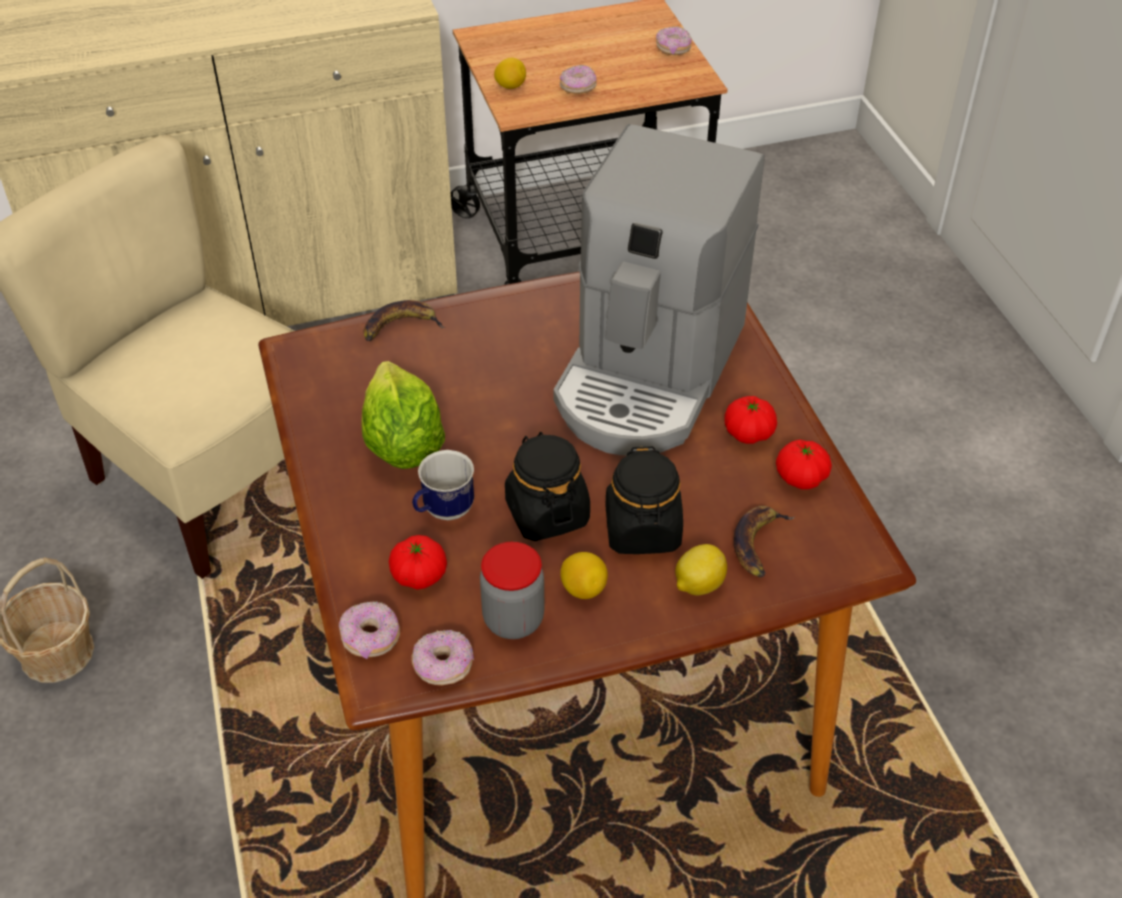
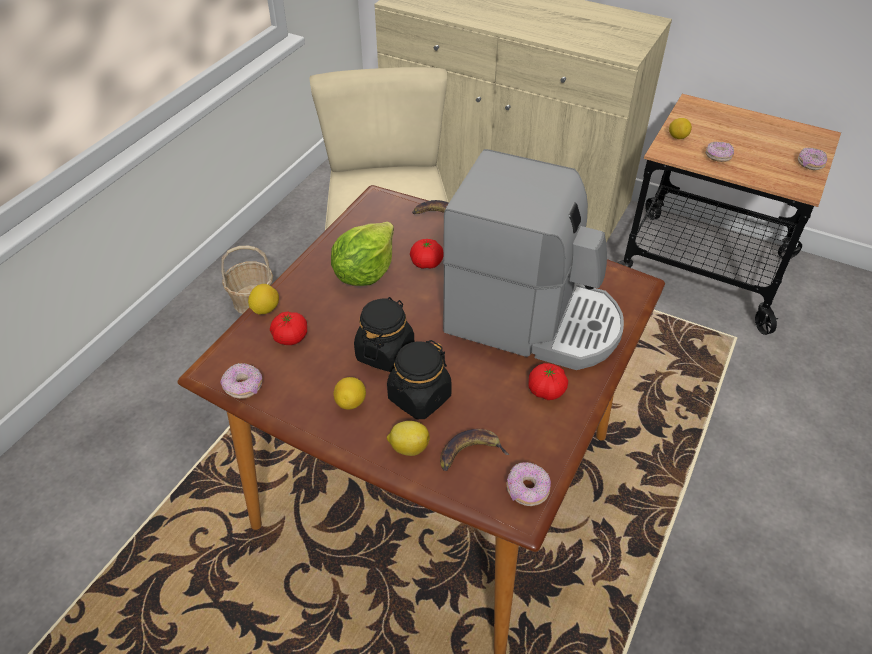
camera: 45 degrees right, 0 degrees up
donut [339,601,400,659] -> donut moved to [506,462,551,506]
mug [412,450,474,520] -> none
jar [480,542,545,639] -> none
coffee machine [554,124,765,456] -> coffee machine turned 135 degrees counterclockwise [443,149,624,370]
tomato [776,439,832,489] -> tomato moved to [410,239,443,269]
none -> lemon [248,284,279,315]

